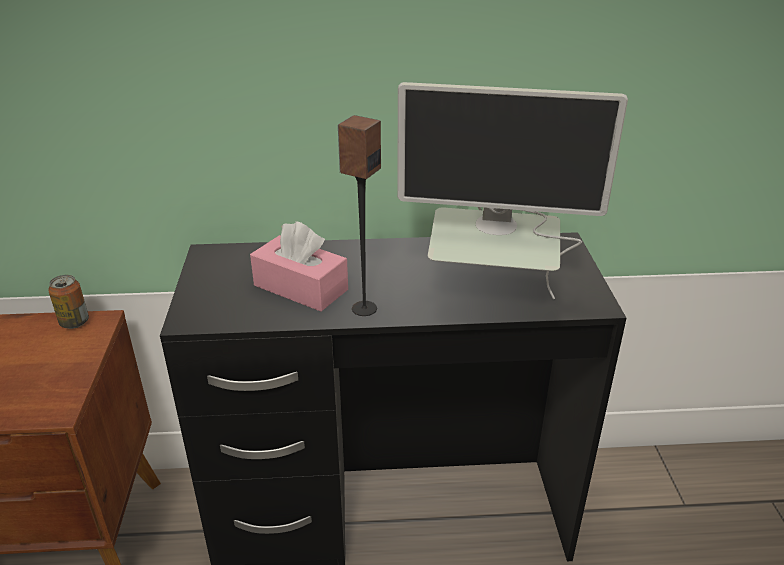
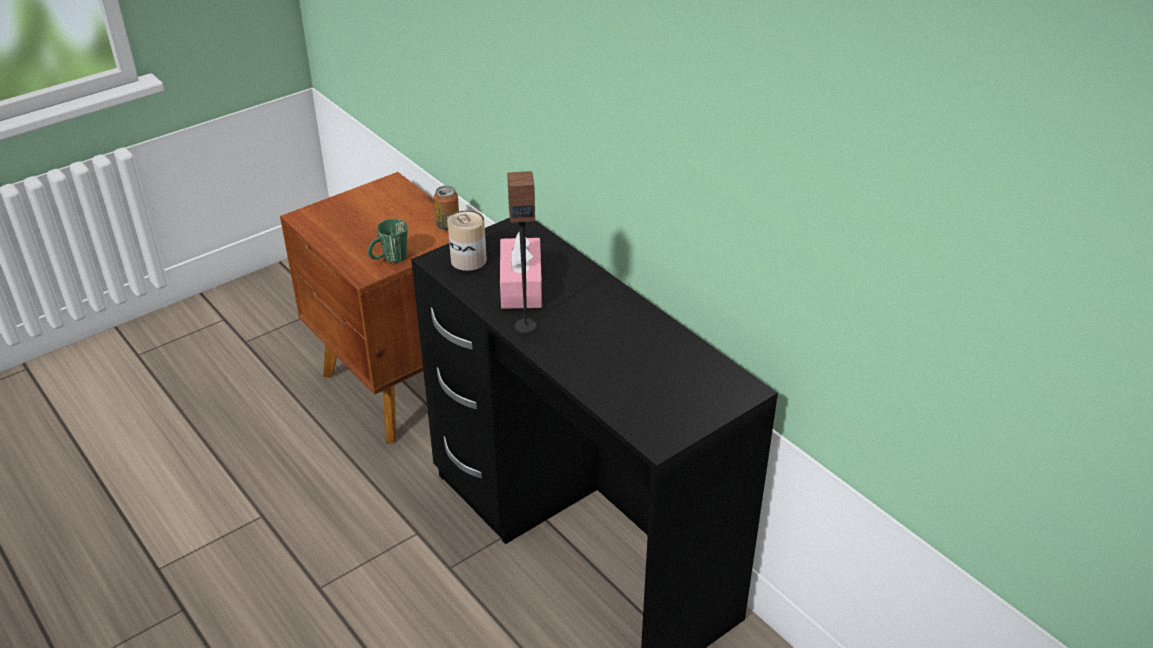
camera: 55 degrees right, 5 degrees up
monitor [397,82,628,300] -> none
none -> green mug [368,219,408,263]
none -> can [448,210,487,271]

